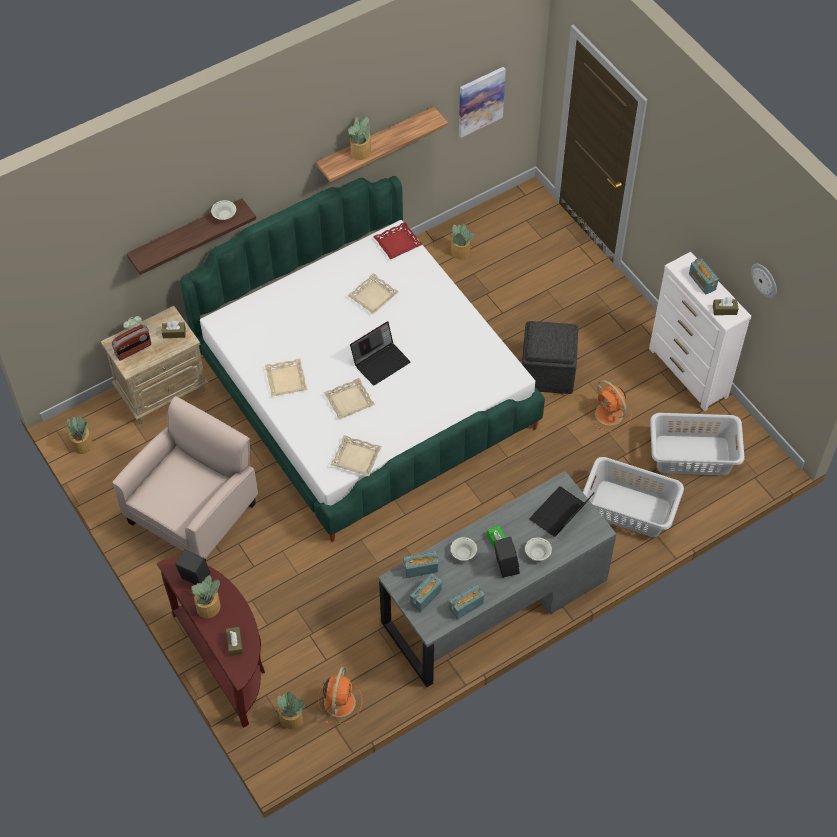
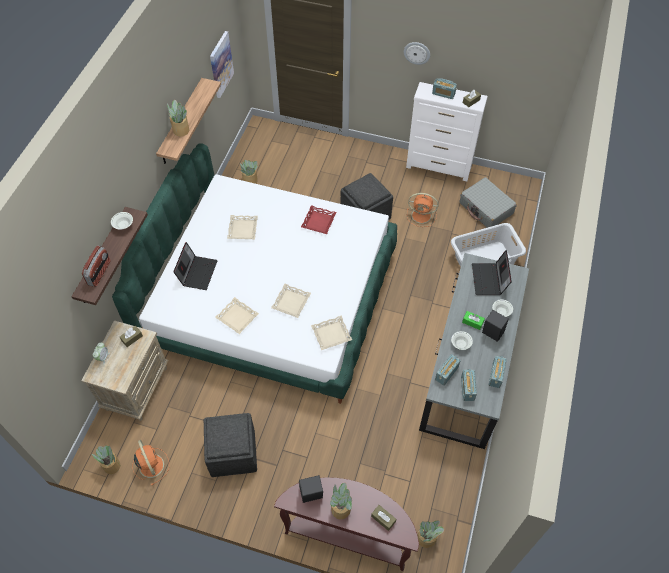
camera: 40 degrees left, 0 degrees up
radio [112,324,151,361] -> radio moved to [82,245,111,287]
beige armchair [113,396,258,561] -> grey ottoman [204,413,257,477]
orange fan [318,667,362,724] -> orange fan moved to [132,440,169,485]
laptop [350,321,410,386] -> laptop moved to [173,242,218,290]
red tray [373,222,423,260] -> red tray moved to [301,205,337,234]
grey laundry basket [650,413,744,475] -> grey suitcase [460,177,517,228]
wall clock [751,263,777,299] -> wall clock moved to [404,42,430,65]

